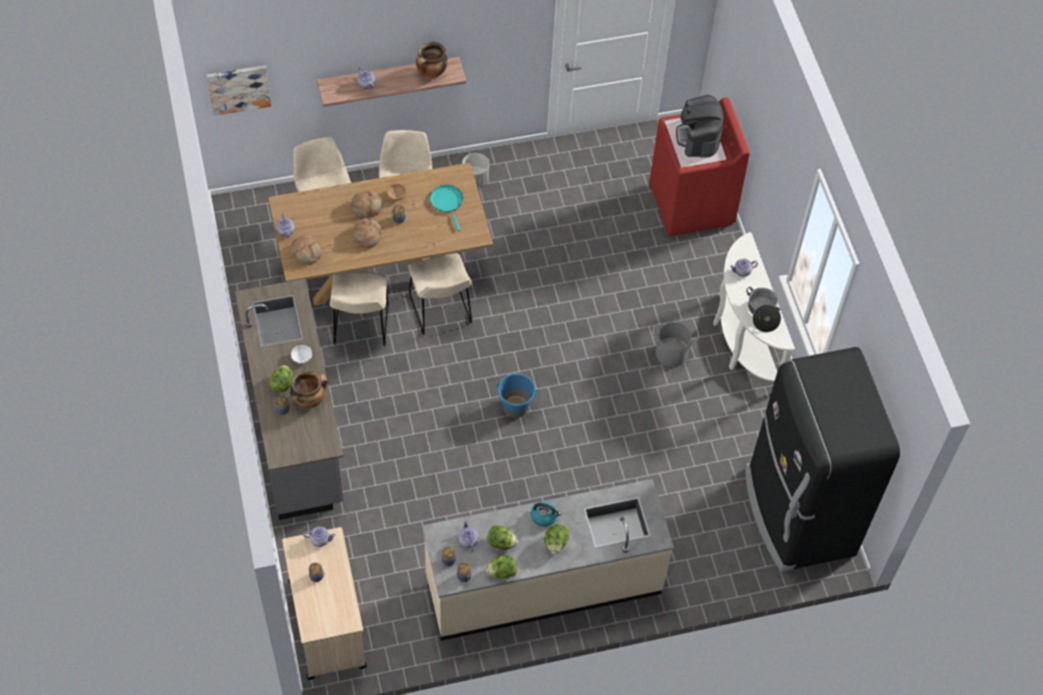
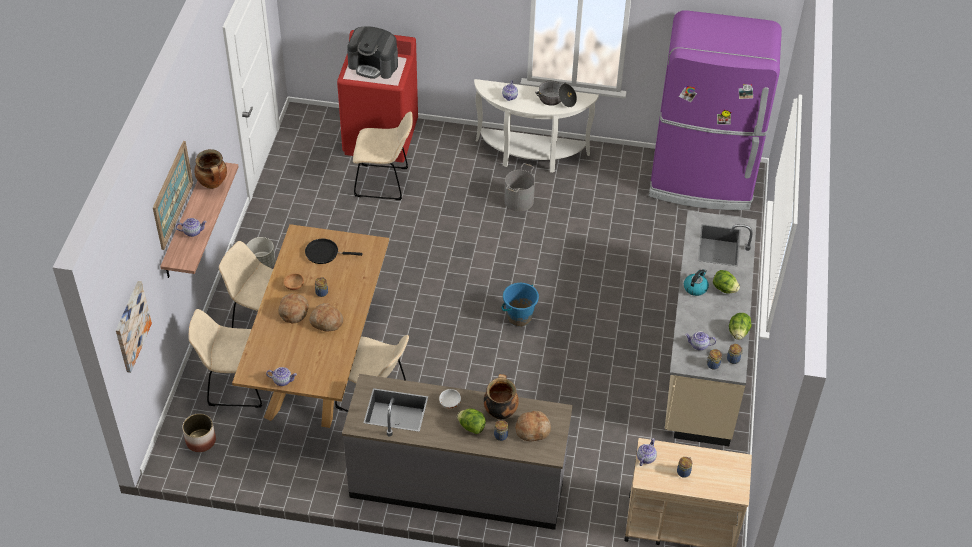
camera: 65 degrees left, 10 degrees down
bread [290,235,322,265] -> bread moved to [515,411,551,441]
beige chair [408,253,472,335] -> beige chair moved to [353,111,413,200]
turquoise frying pan [430,185,463,231] -> black frying pan [305,239,363,264]
lettuce [488,525,518,550] -> none
black fridge [745,347,900,572] -> purple fridge [649,10,782,210]
none -> picture [153,141,193,250]
none -> planter [183,413,216,452]

